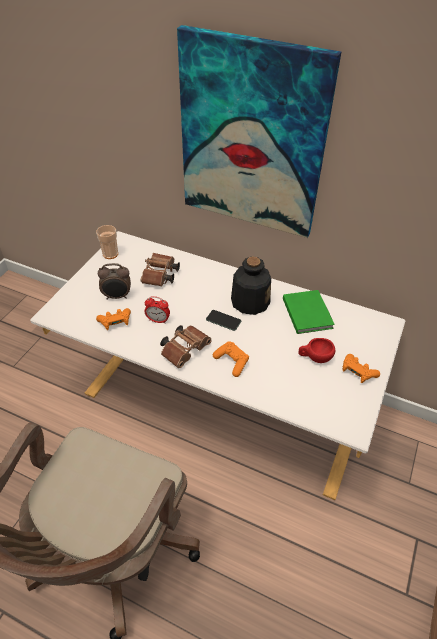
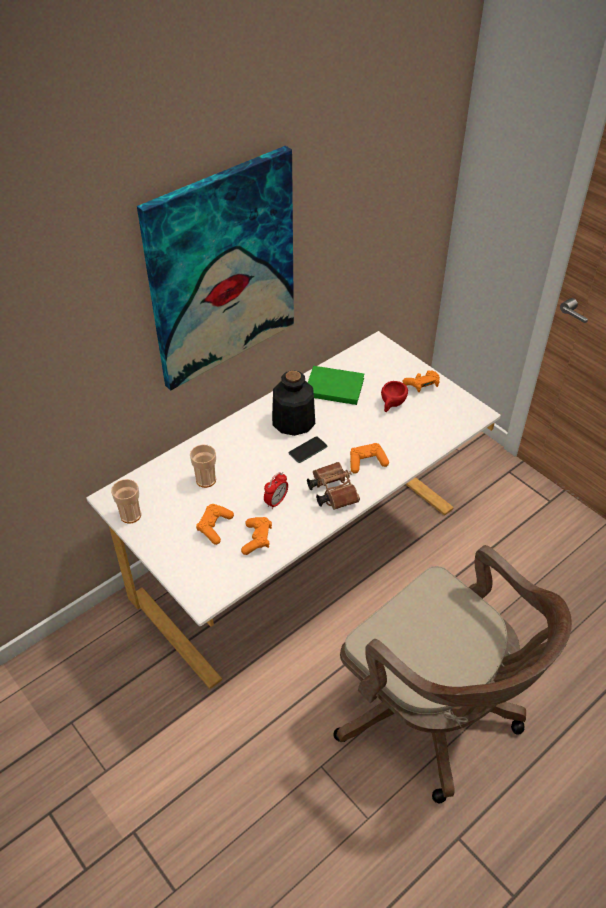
camera: 65 degrees left, 0 degrees up
alarm clock [98,263,131,300] -> orange game controller [196,504,234,545]
brown binoculars [141,253,180,286] -> cup [190,444,216,488]

